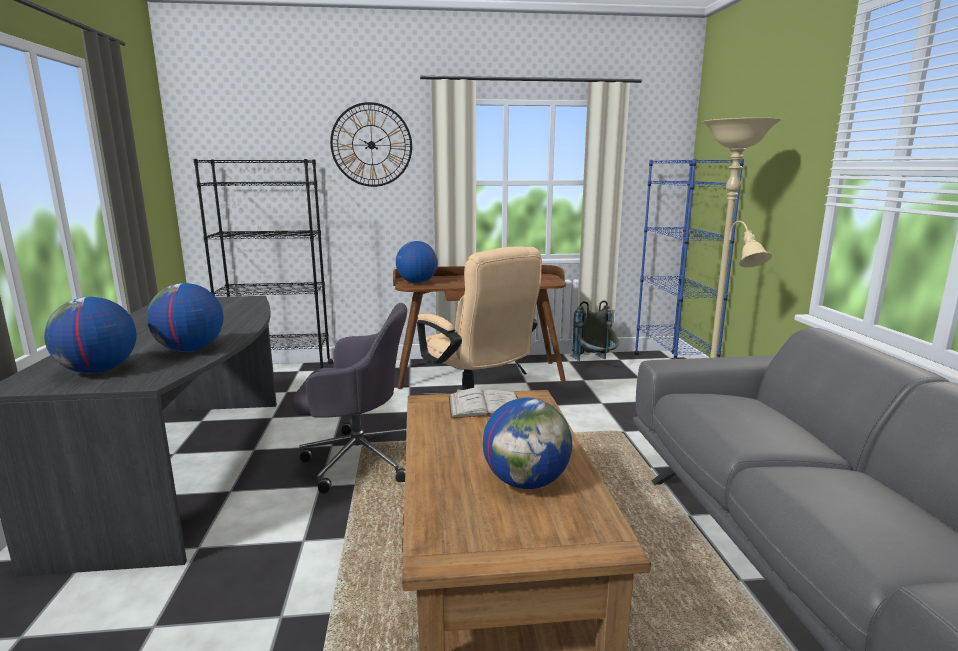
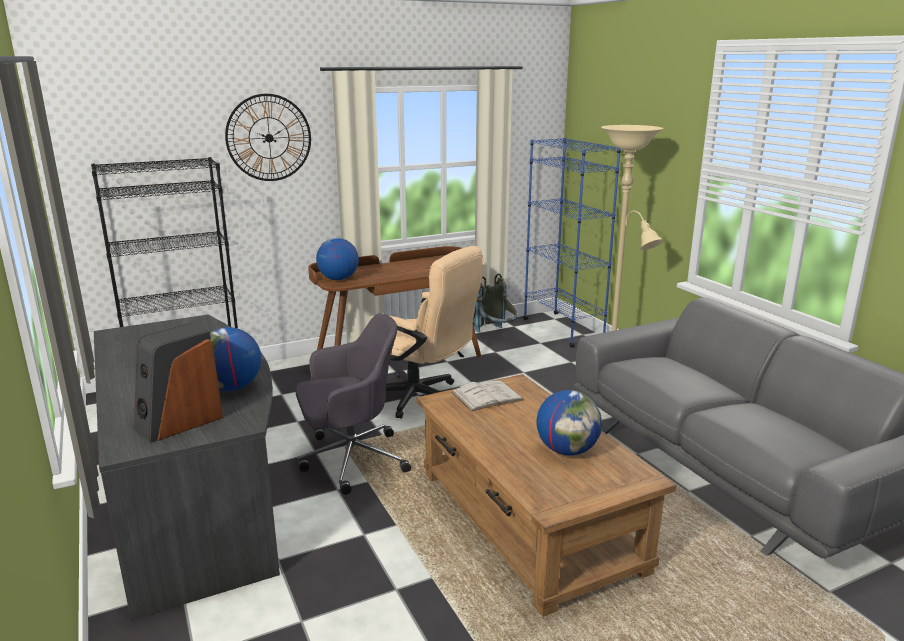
camera: 20 degrees left, 5 degrees up
globe [44,297,137,373] -> speaker [134,322,223,443]

